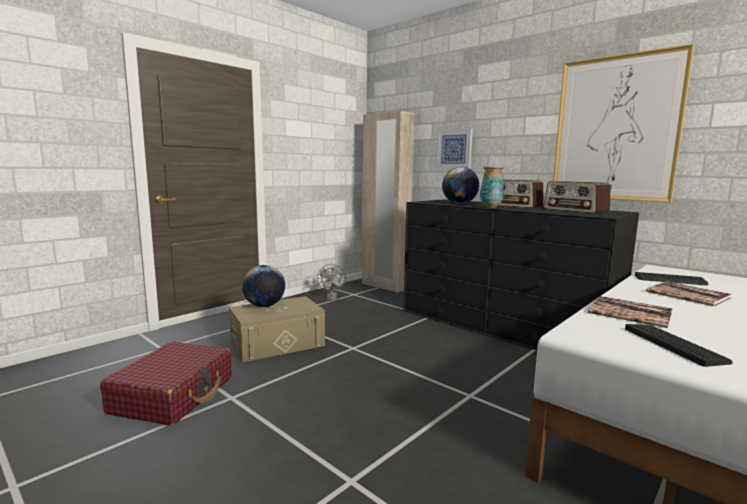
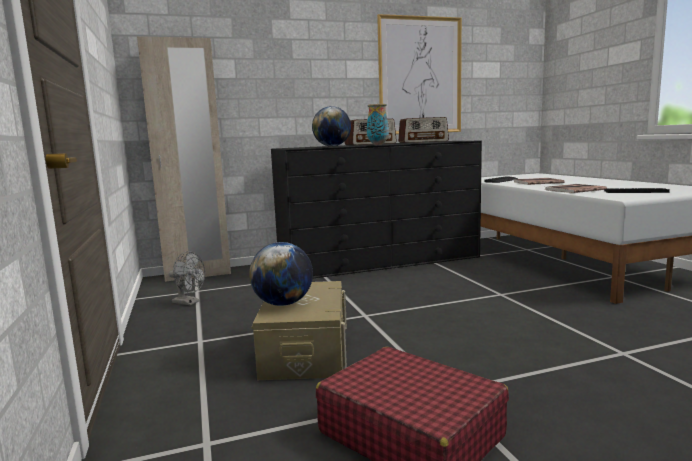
camera: 60 degrees left, 0 degrees up
picture [436,128,473,169] -> none

